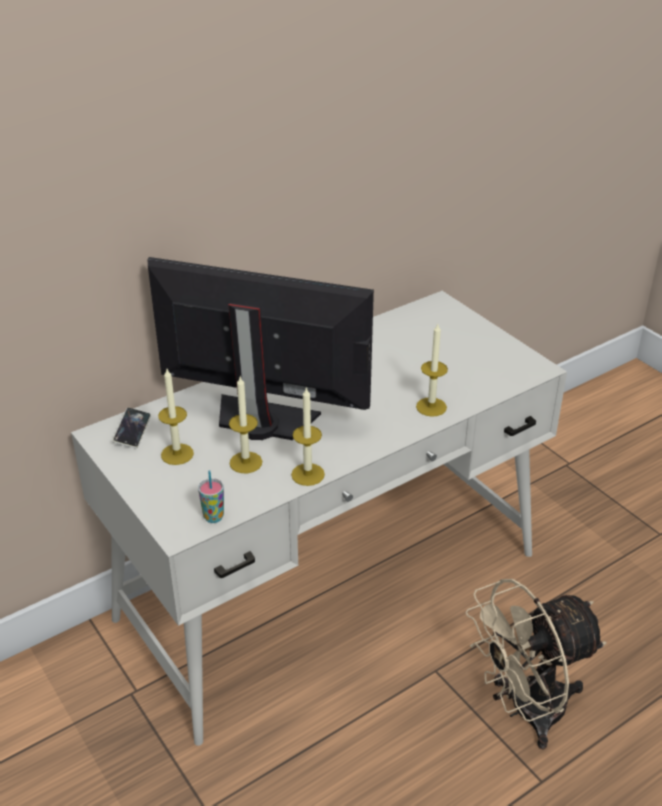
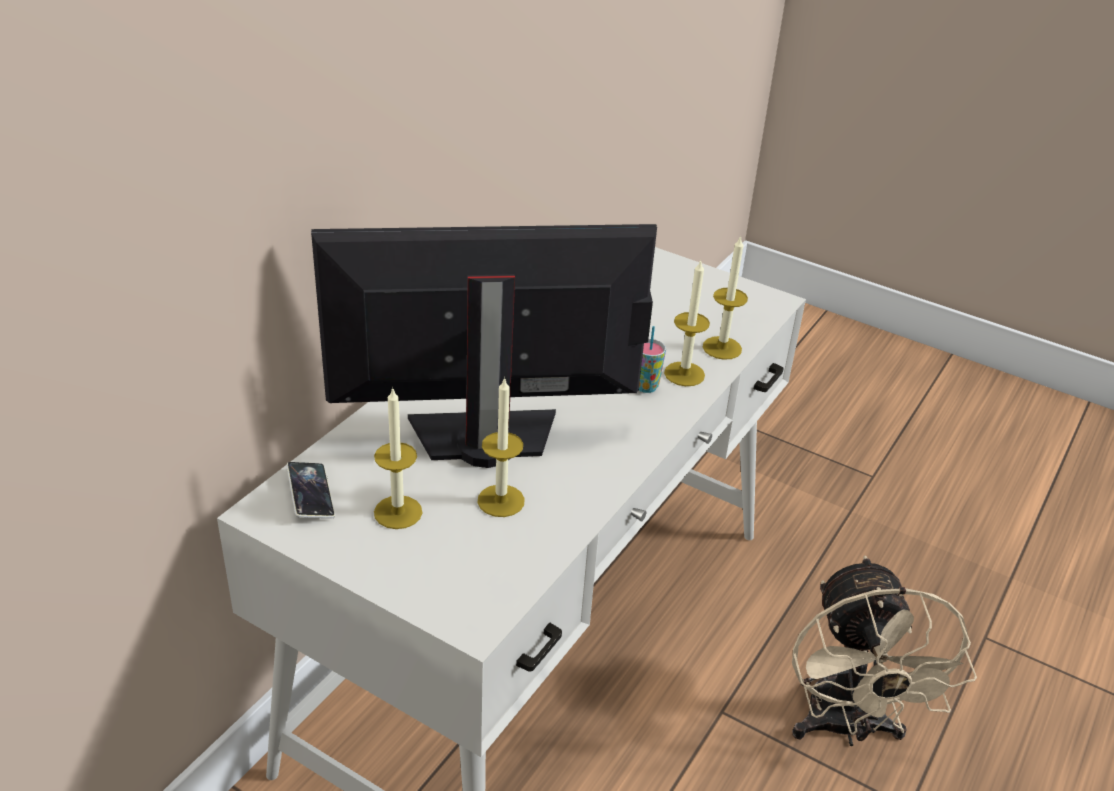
camera: 25 degrees left, 0 degrees up
cup [198,470,224,523] -> cup moved to [639,326,666,393]
candle [291,387,325,486] -> candle moved to [703,235,748,360]
beige fan [466,579,607,750] -> beige fan turned 45 degrees counterclockwise [792,555,977,746]

